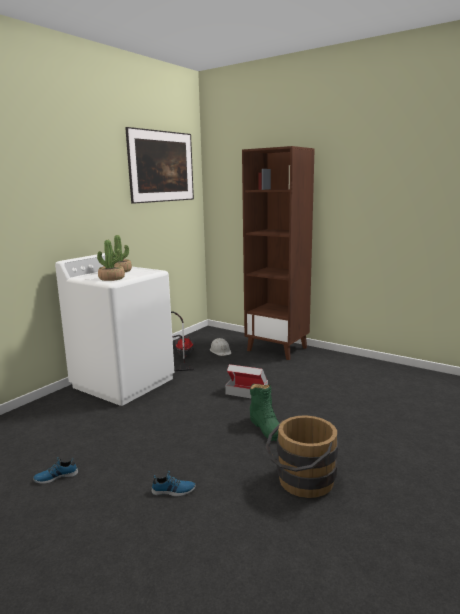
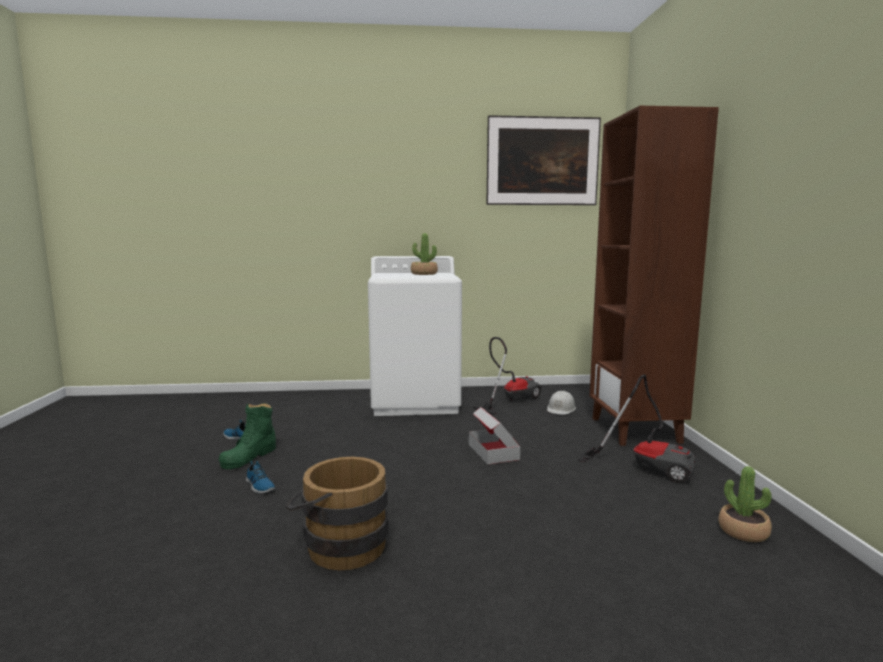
camera: 50 degrees right, 5 degrees down
potted plant [97,240,125,281] -> potted plant moved to [718,466,772,542]
green boot [250,384,280,441] -> green boot moved to [219,403,276,469]
none -> vacuum cleaner [578,374,696,483]

